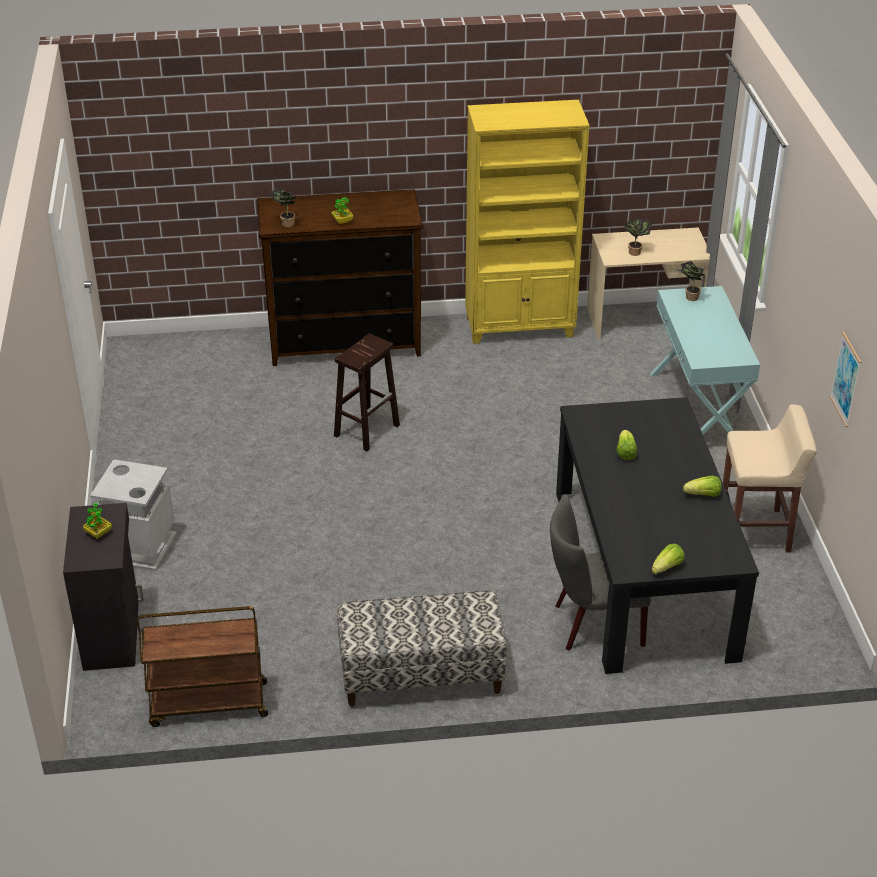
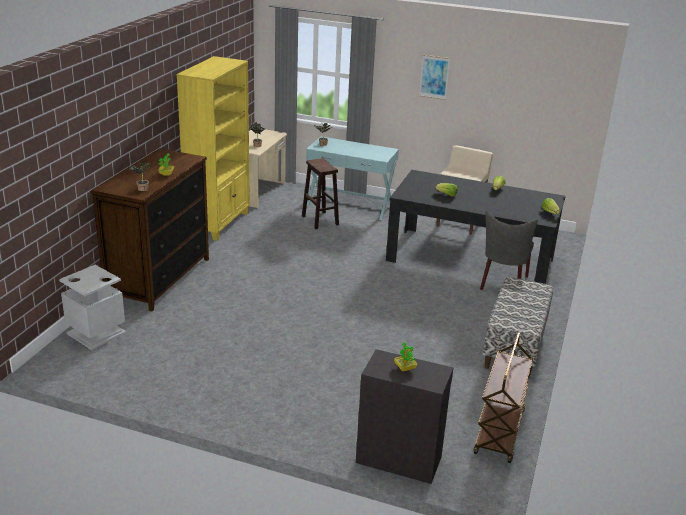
camera: 65 degrees left, 10 degrees down
grey trash can [90,459,177,571] -> grey trash can moved to [59,265,126,350]
brown stool [334,334,400,451] -> brown stool moved to [302,158,339,229]
picture [830,332,861,427] -> picture moved to [419,55,450,100]

